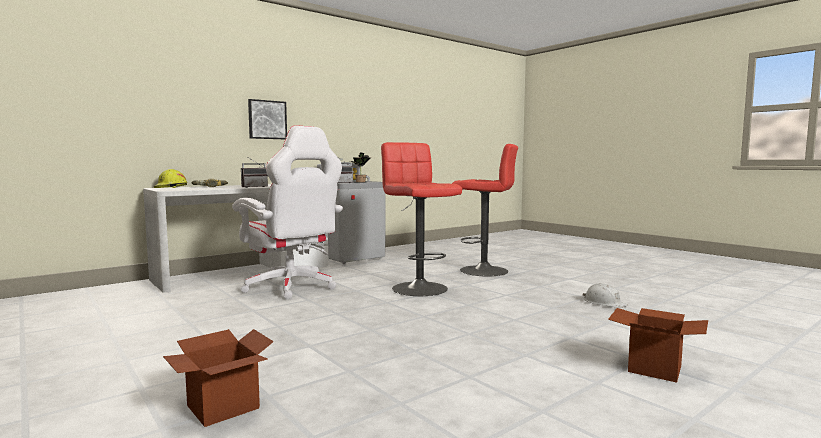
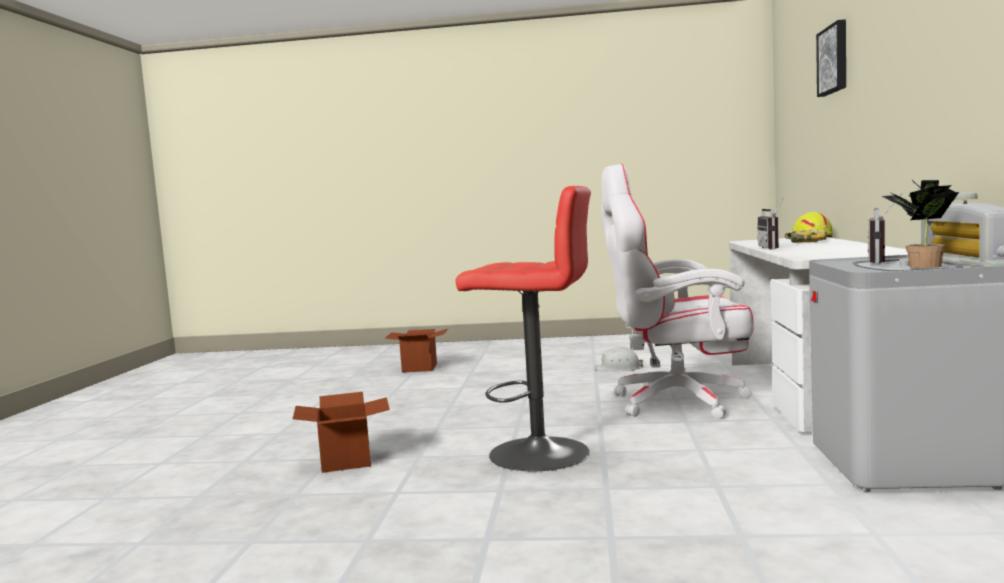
camera: 135 degrees right, 0 degrees up
picture [248,99,287,139] -> picture moved to [816,19,846,97]
red stool [452,144,518,277] -> none
white hard hat [582,283,628,308] -> white hard hat moved to [595,347,643,371]
cardboard box [608,308,708,383] -> cardboard box moved to [293,392,390,473]

